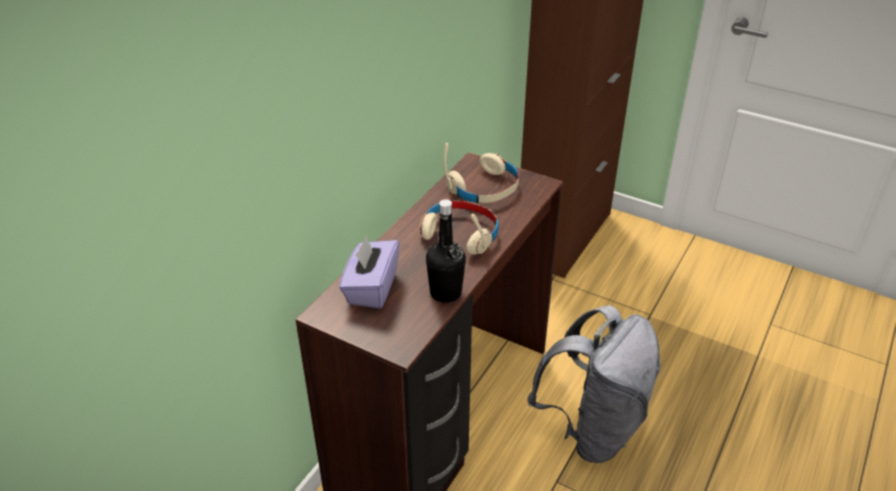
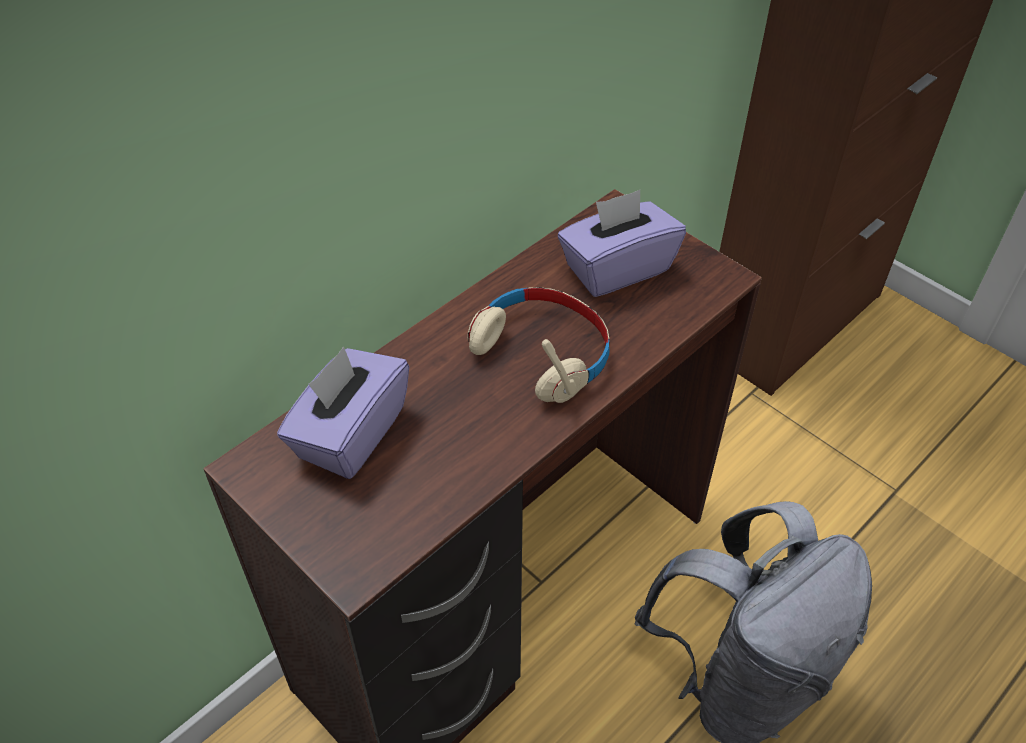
camera: 15 degrees right, 10 degrees up
black bottle [426,199,466,303] -> none
beige headphones [444,143,519,203] -> purple tissue box [558,190,686,297]

